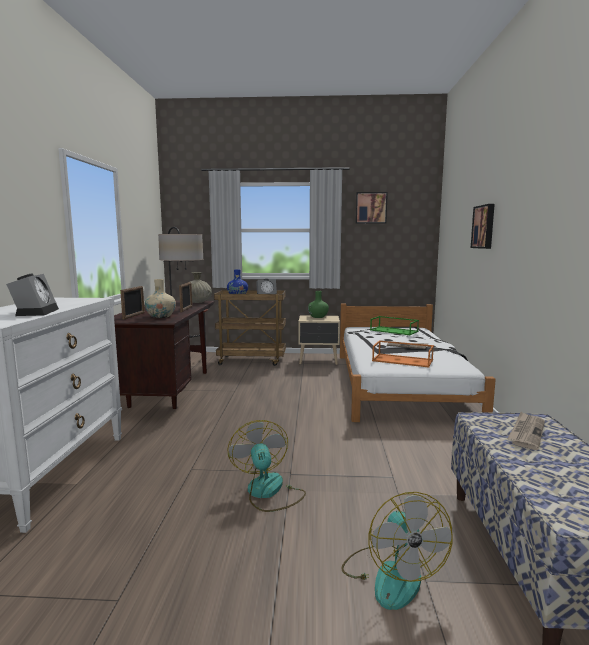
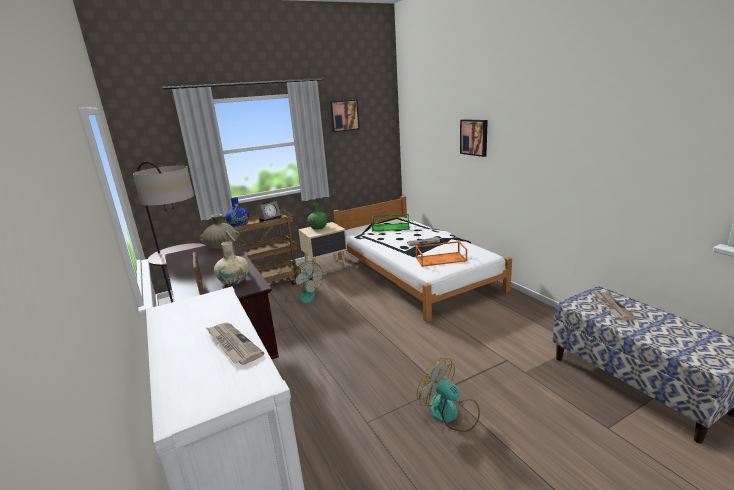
camera: 30 degrees left, 10 degrees up
alarm clock [6,274,59,316] -> newspaper [206,323,264,365]
fan [341,492,452,610] -> fan moved to [285,261,323,304]

